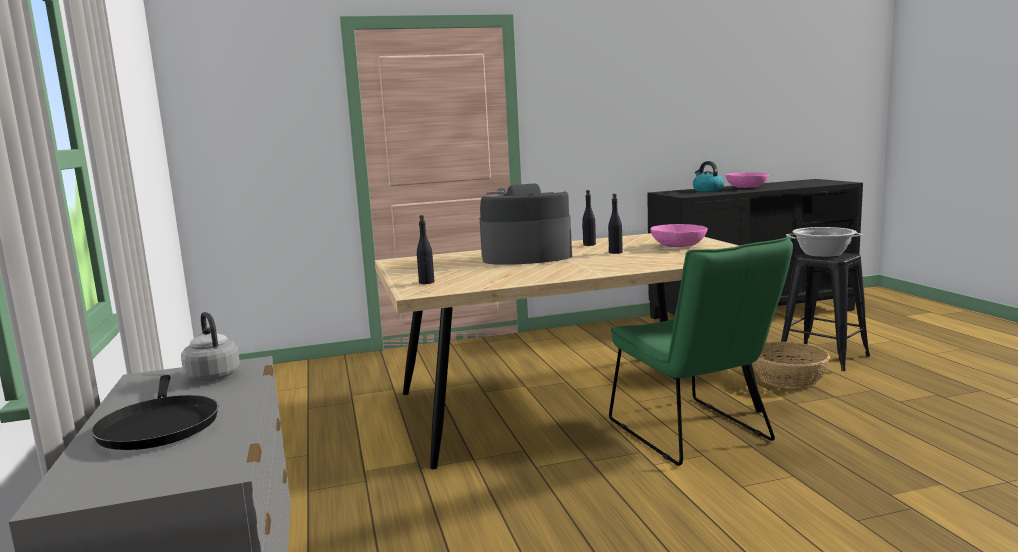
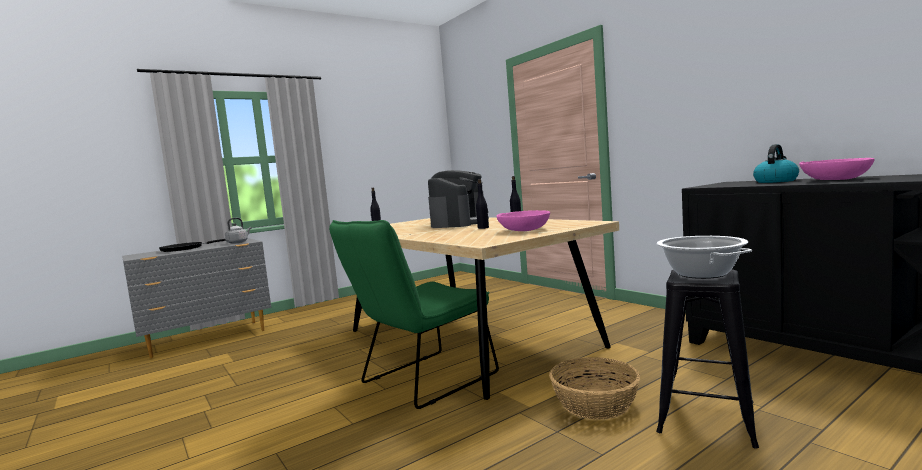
camera: 70 degrees right, 5 degrees down
coffee machine [480,183,572,265] -> coffee machine turned 45 degrees clockwise [428,170,489,228]

